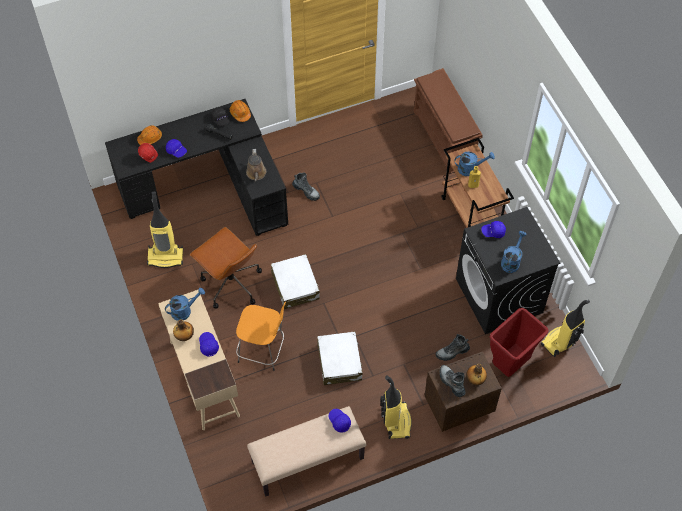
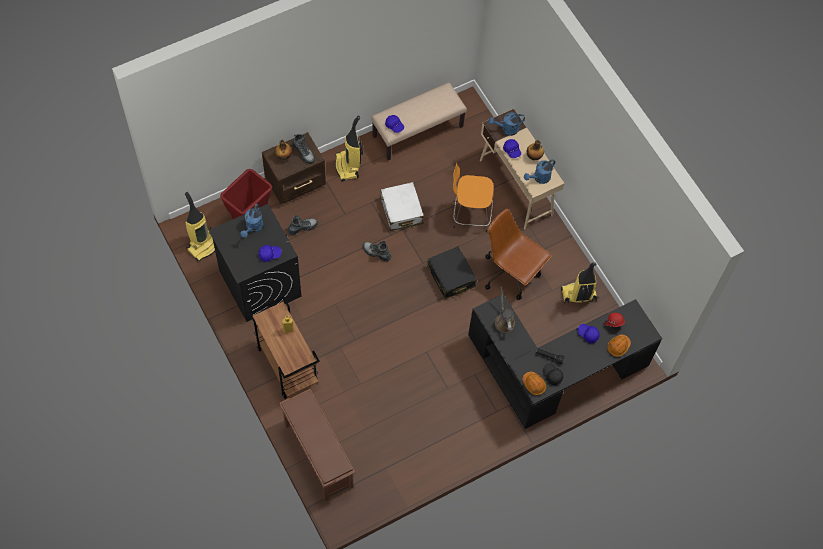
camera: 170 degrees right, 5 degrees up
white suitcase [271,254,320,309] -> black suitcase [427,246,477,299]
boot [292,173,320,201] -> boot moved to [363,241,391,261]
blue watering can [454,152,495,176] -> blue watering can moved to [488,112,525,136]

